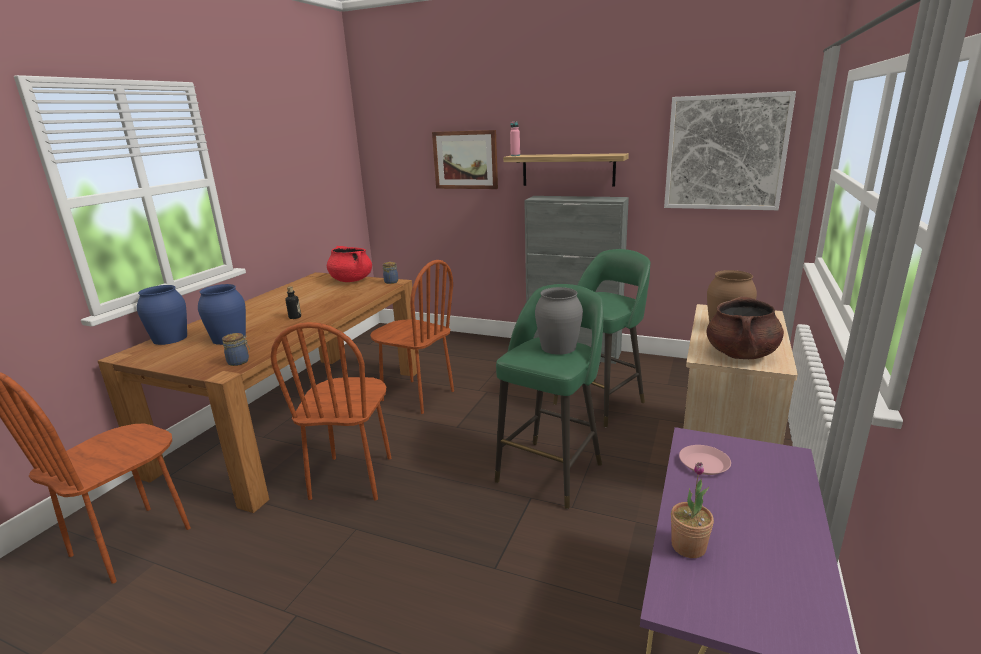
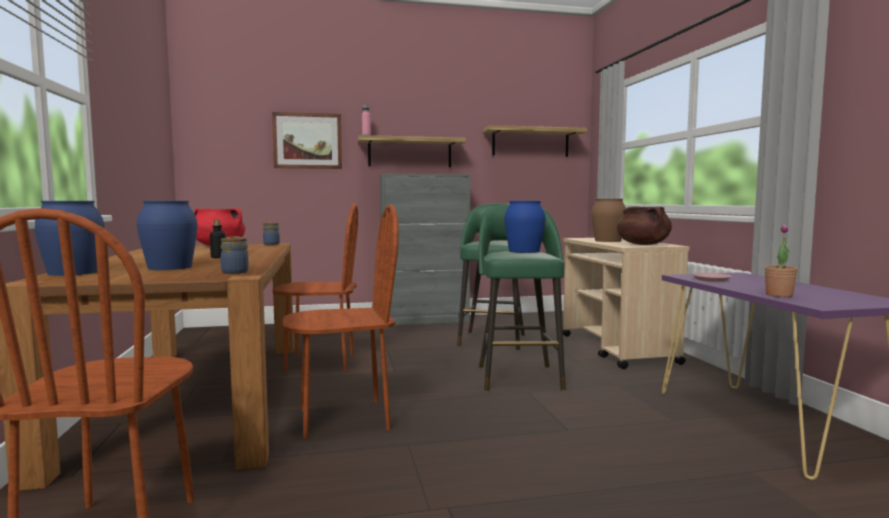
camera: 35 degrees left, 15 degrees down
brown chair [271,322,391,501] -> brown chair turned 75 degrees counterclockwise [282,204,399,439]
grey vase [535,287,583,355] -> blue vase [504,201,546,253]
picture [664,91,796,210] -> shelf [483,125,588,157]

